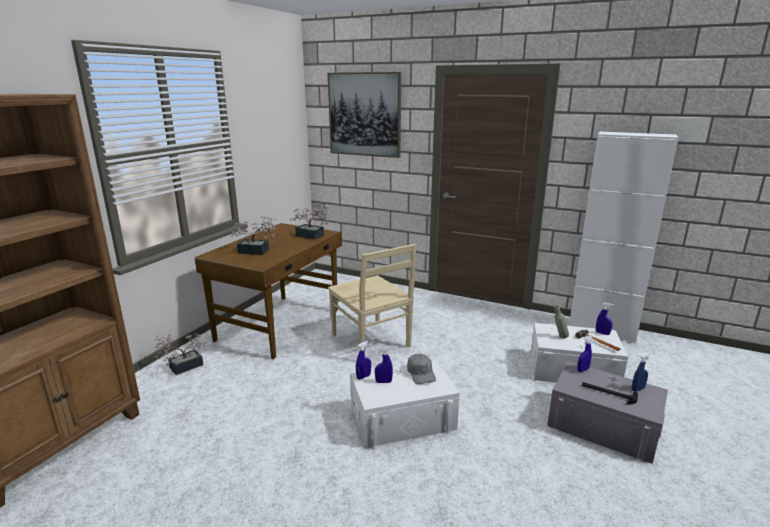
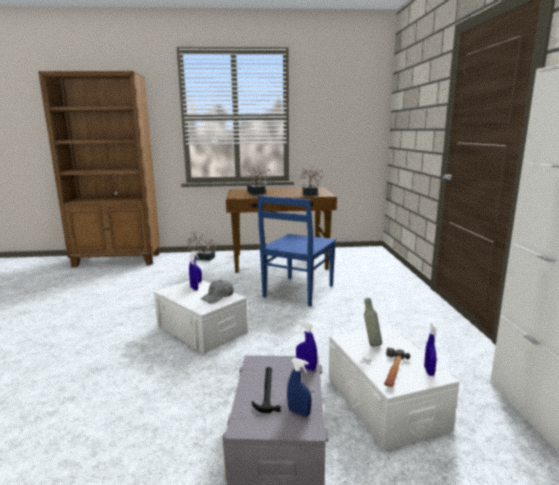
camera: 60 degrees right, 5 degrees down
picture [328,72,401,158] -> none
beige chair [328,244,416,355] -> blue chair [258,196,336,307]

